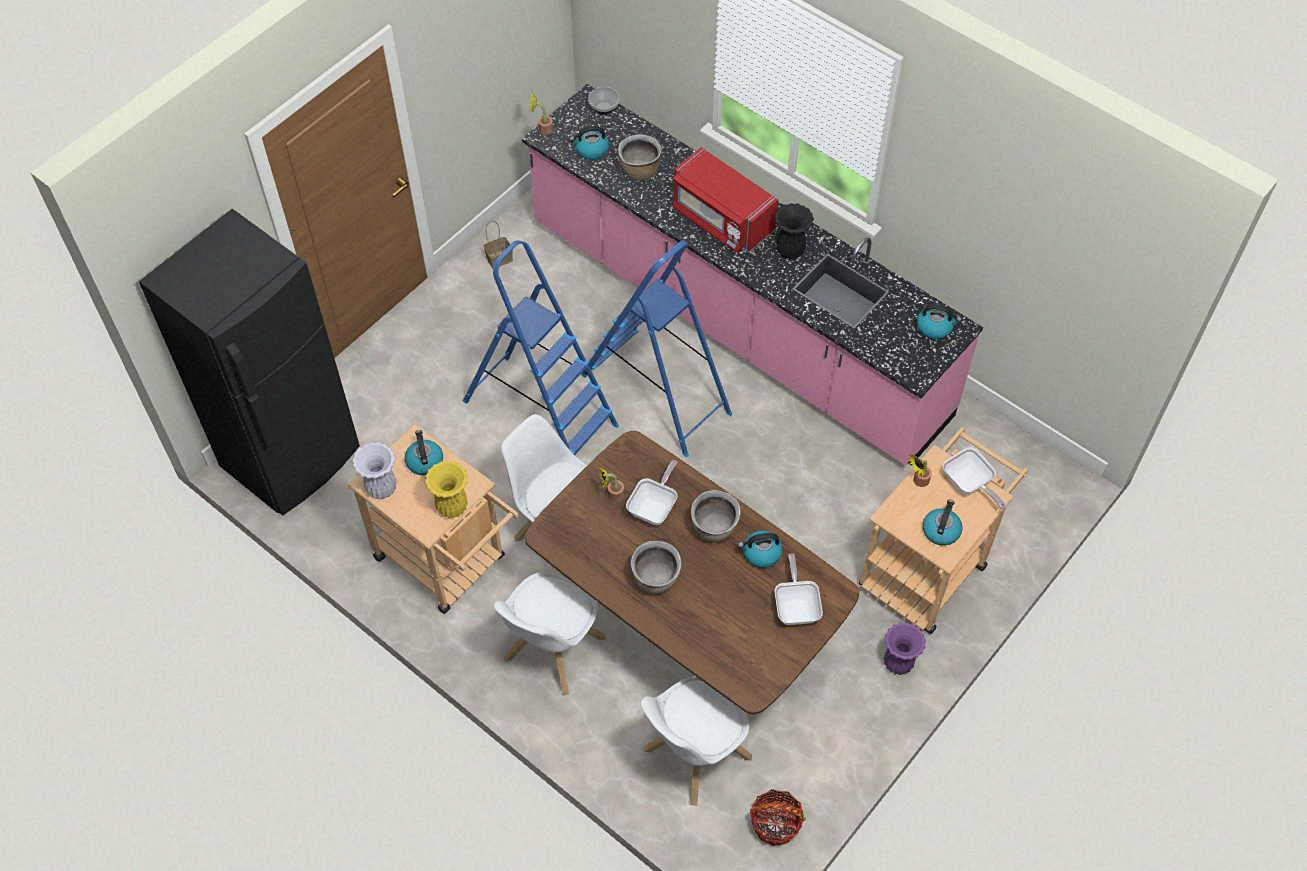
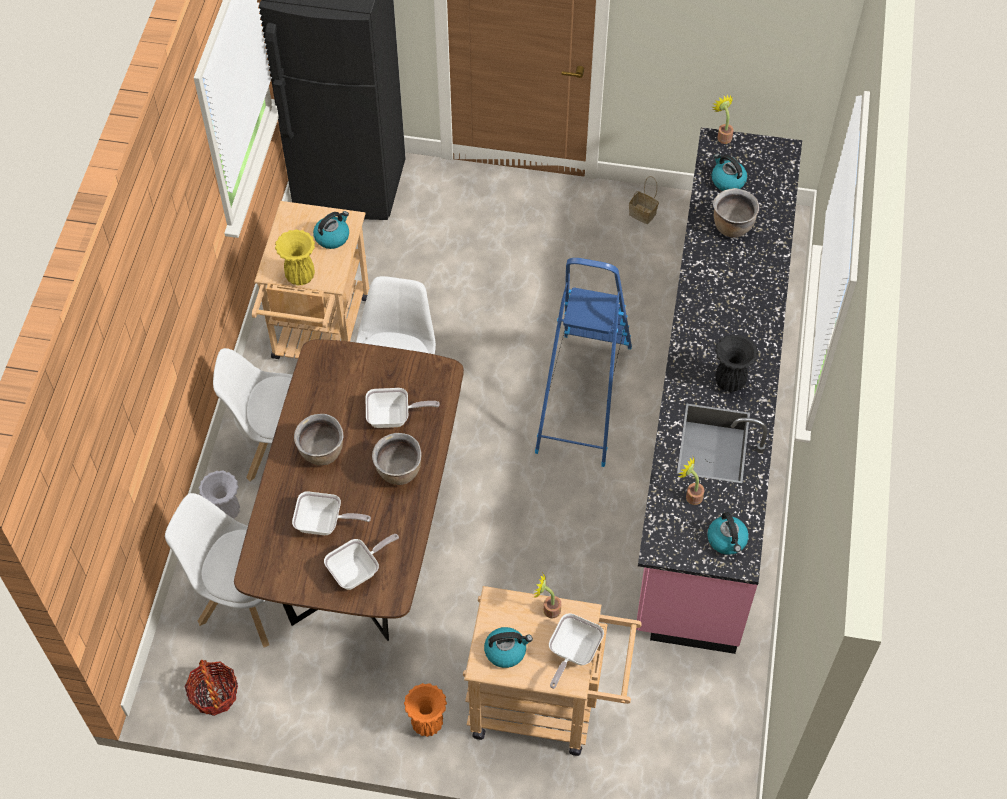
camera: 60 degrees right, 0 degrees up
white vase [352,442,397,499] -> white vase moved to [199,470,240,519]
blue step ladder [463,240,619,455] -> none
bowl [588,87,619,115] -> none
potted plant [596,465,624,502] -> potted plant moved to [678,458,705,505]
red microwave [672,147,778,253] -> none
kettle [738,531,783,568] -> none
purple vase [884,623,926,675] -> orange vase [404,683,447,737]
none -> frying pan [292,491,371,535]

